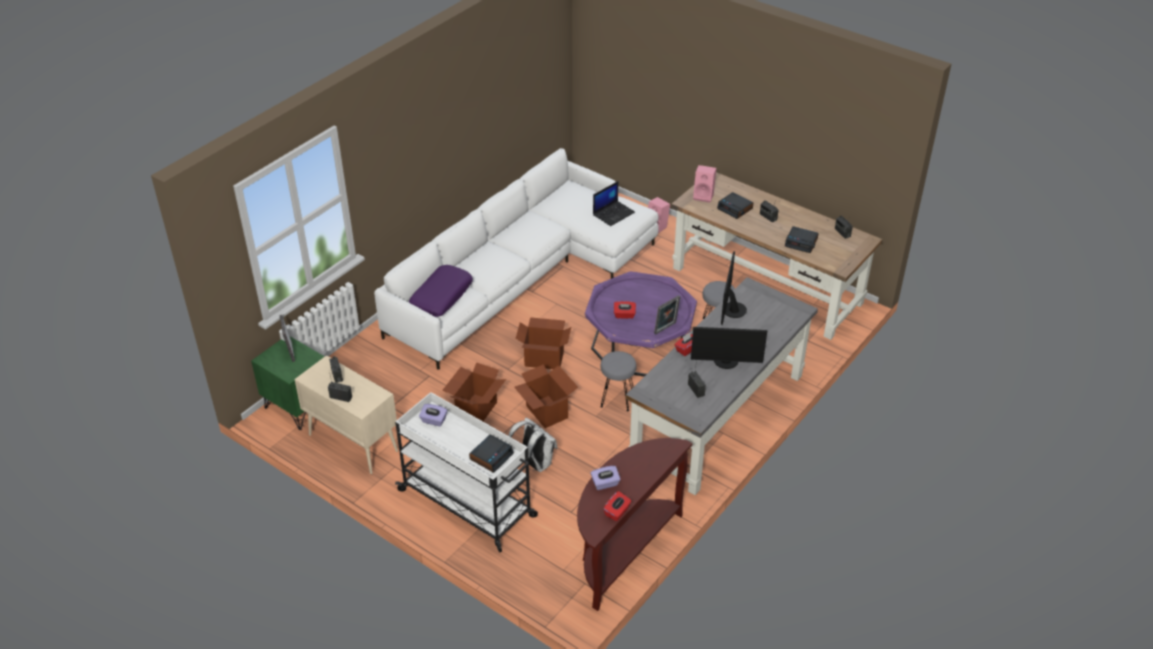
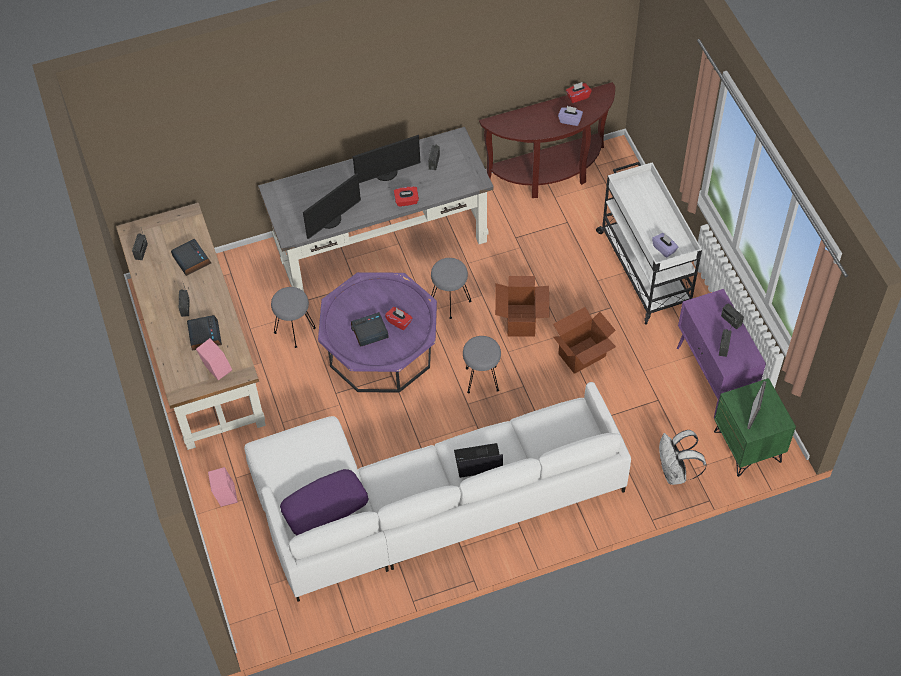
camera: 145 degrees left, 15 degrees up
beige cabinet [294,355,398,474] -> purple cabinet [677,289,766,419]
purple pillow [409,265,473,317] -> purple pillow moved to [280,469,369,535]
alarm clock [469,434,514,473] -> alarm clock moved to [351,312,389,347]
white backpack [508,417,557,472] -> white backpack moved to [659,430,706,485]
cardboard box [516,317,571,369] -> grey stool [463,336,501,393]
laptop [593,181,635,226] -> laptop moved to [454,443,503,478]
picture frame [654,295,680,335] -> none
monitor [691,327,768,369] -> monitor turned 120 degrees clockwise [353,135,420,183]

